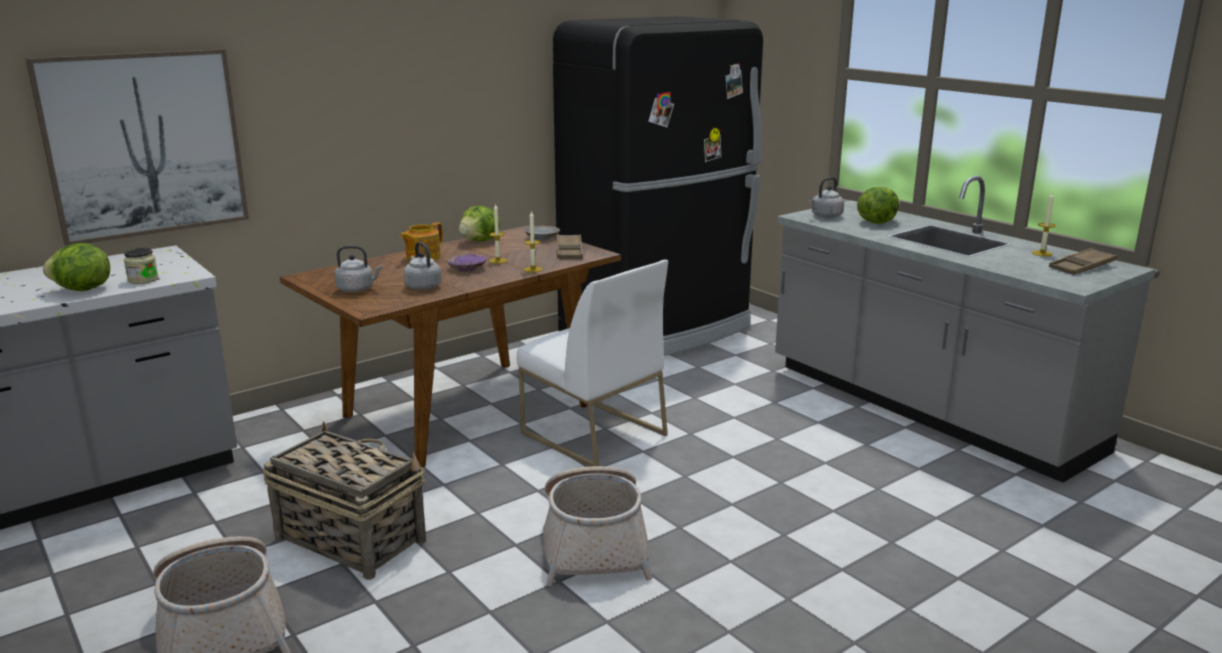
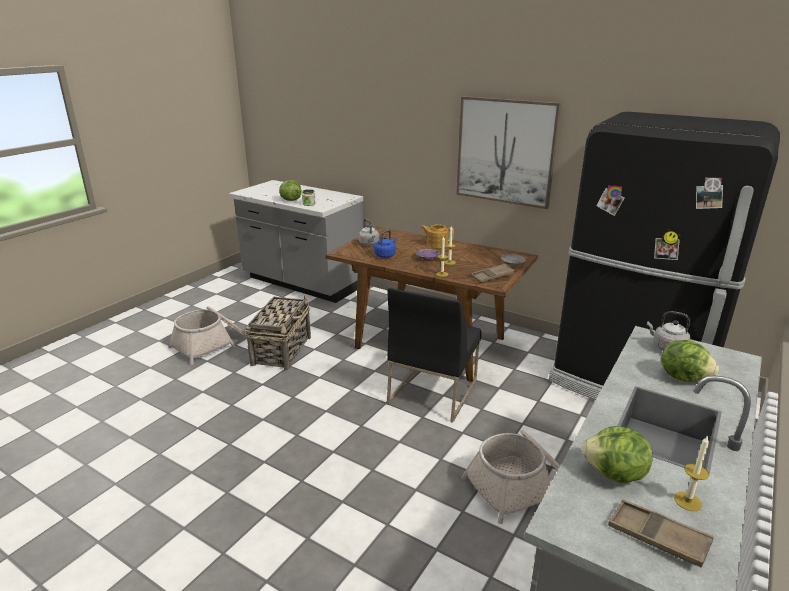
camera: 70 degrees right, 5 degrees up
picture [26,49,249,246] -> picture moved to [456,96,561,209]
grey kettle [403,242,441,290] -> blue kettle [374,230,397,258]
lettuce [459,206,500,241] -> lettuce moved to [581,426,653,483]
white chair [517,260,668,467] -> black chair [387,288,482,423]
basket [543,466,653,586] -> basket moved to [461,430,560,524]

